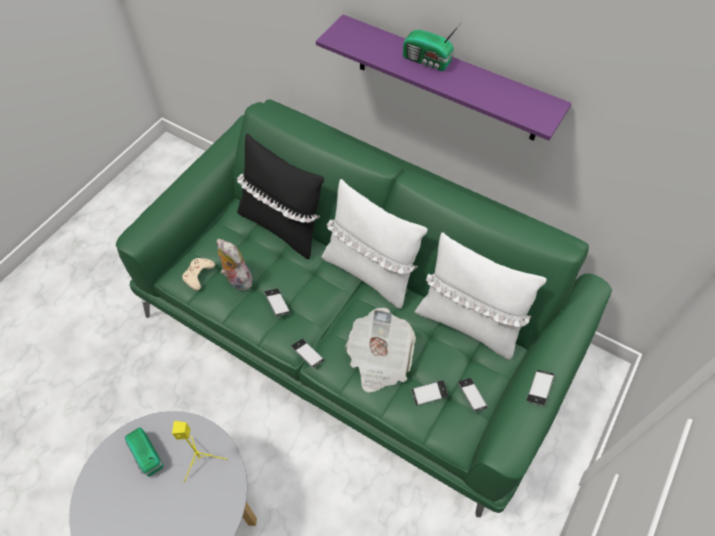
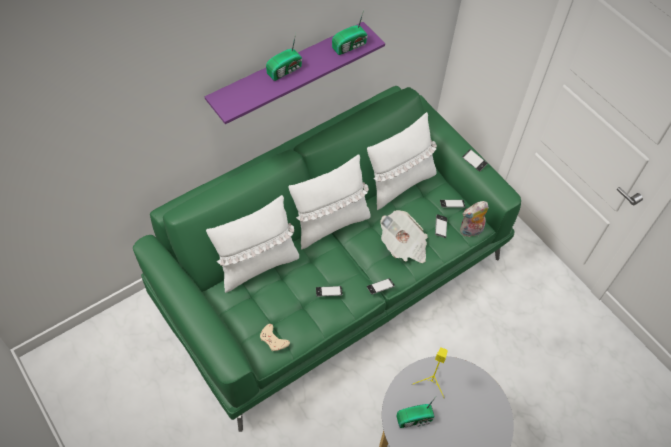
camera: 70 degrees left, 0 degrees up
plush toy [217,239,254,291] -> plush toy moved to [460,201,489,237]
black pillow [237,133,324,259] -> white pillow [206,195,299,293]
none -> radio [332,10,368,55]

